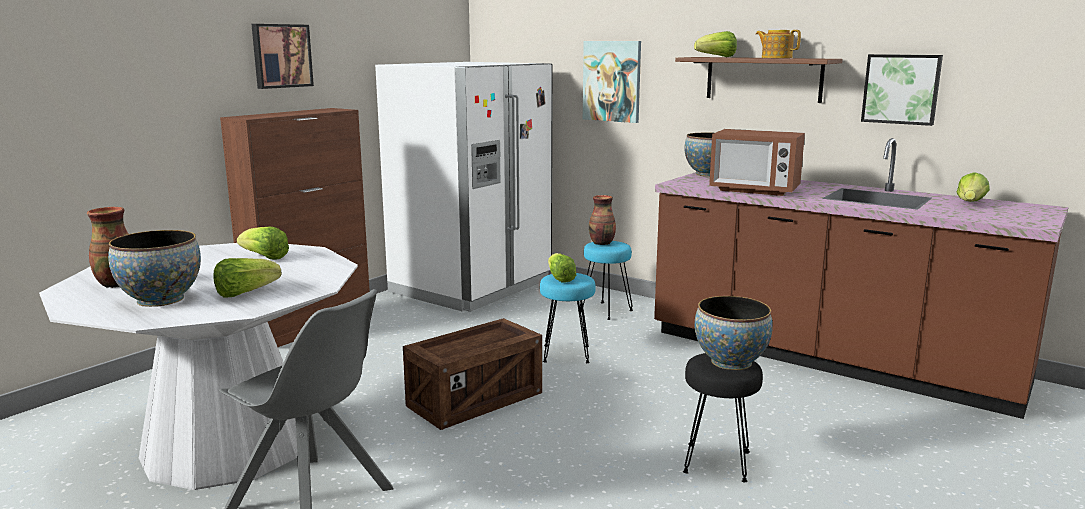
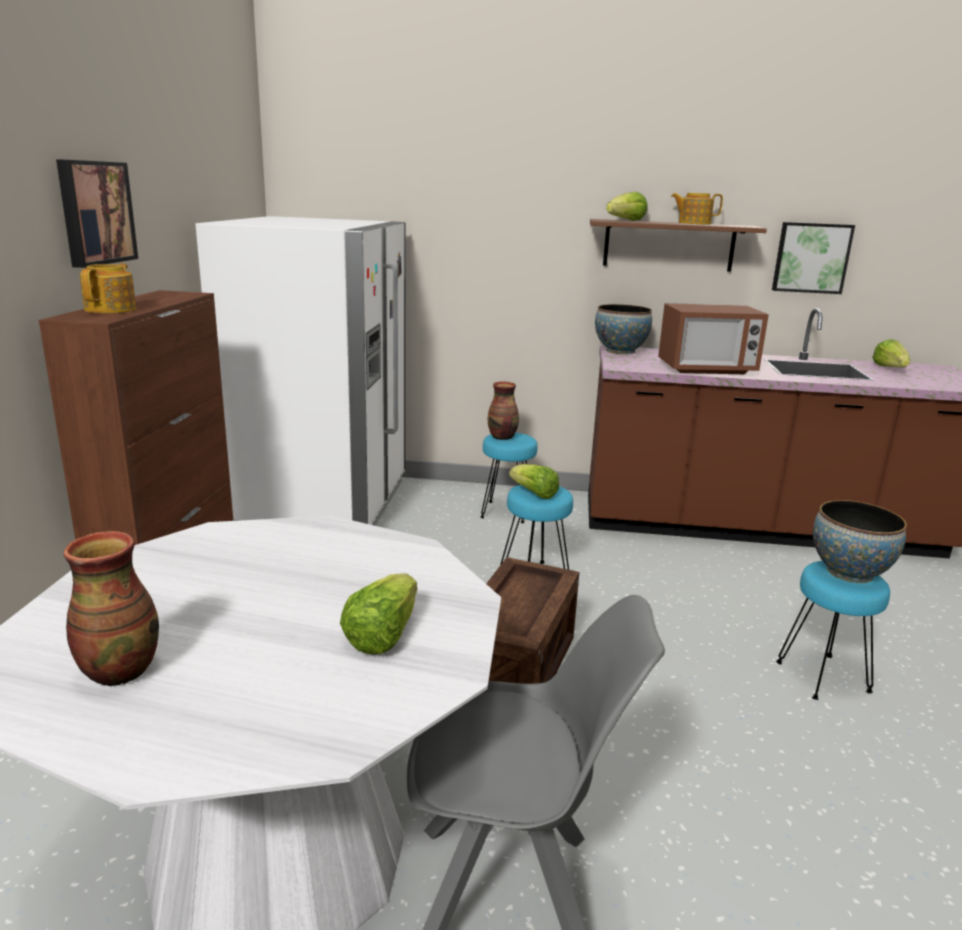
camera: 30 degrees left, 5 degrees up
bowl [108,230,201,307] -> none
lettuce [237,227,289,260] -> none
picture [583,41,641,123] -> none
black stool [683,353,763,482] -> turquoise stool [776,561,890,700]
none -> teapot [80,263,136,313]

